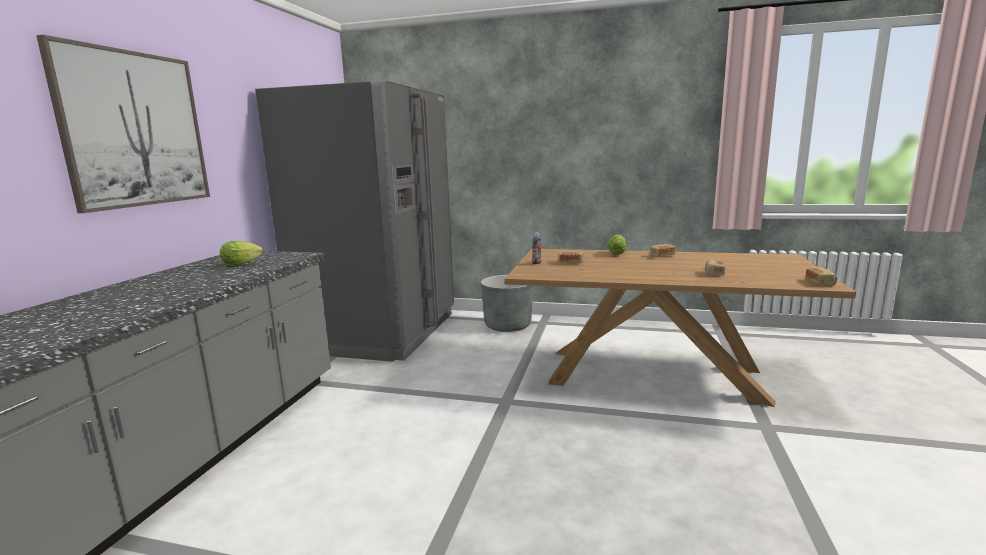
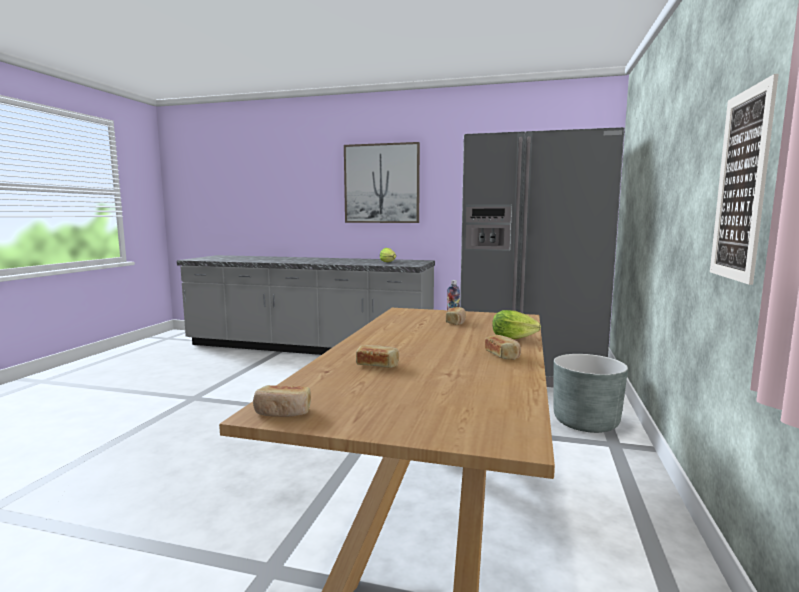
camera: 90 degrees right, 5 degrees down
none -> picture [710,74,779,285]

